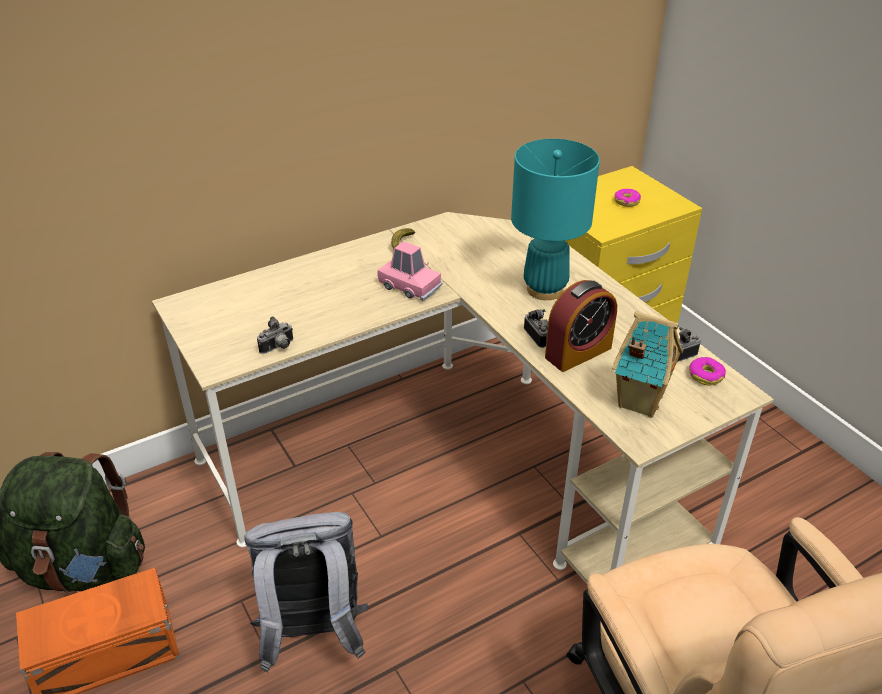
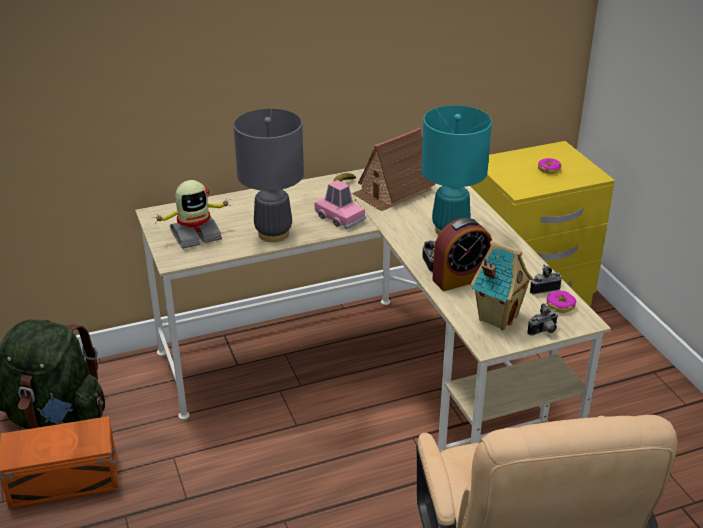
camera: 10 degrees right, 5 degrees down
grey backpack [244,512,368,672] -> none
camera [257,316,293,354] -> camera moved to [527,303,558,336]
none -> toy robot [153,180,232,249]
none -> grey table lamp [234,109,304,242]
none -> toy house [352,128,435,211]

